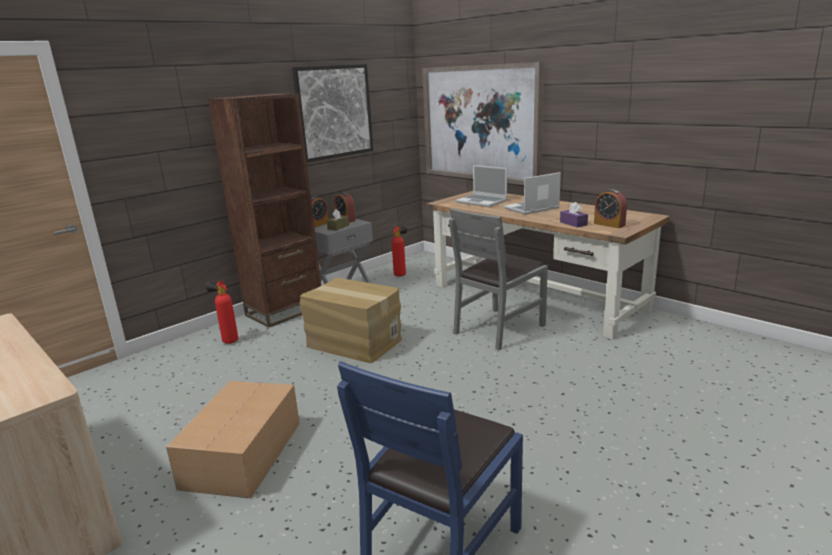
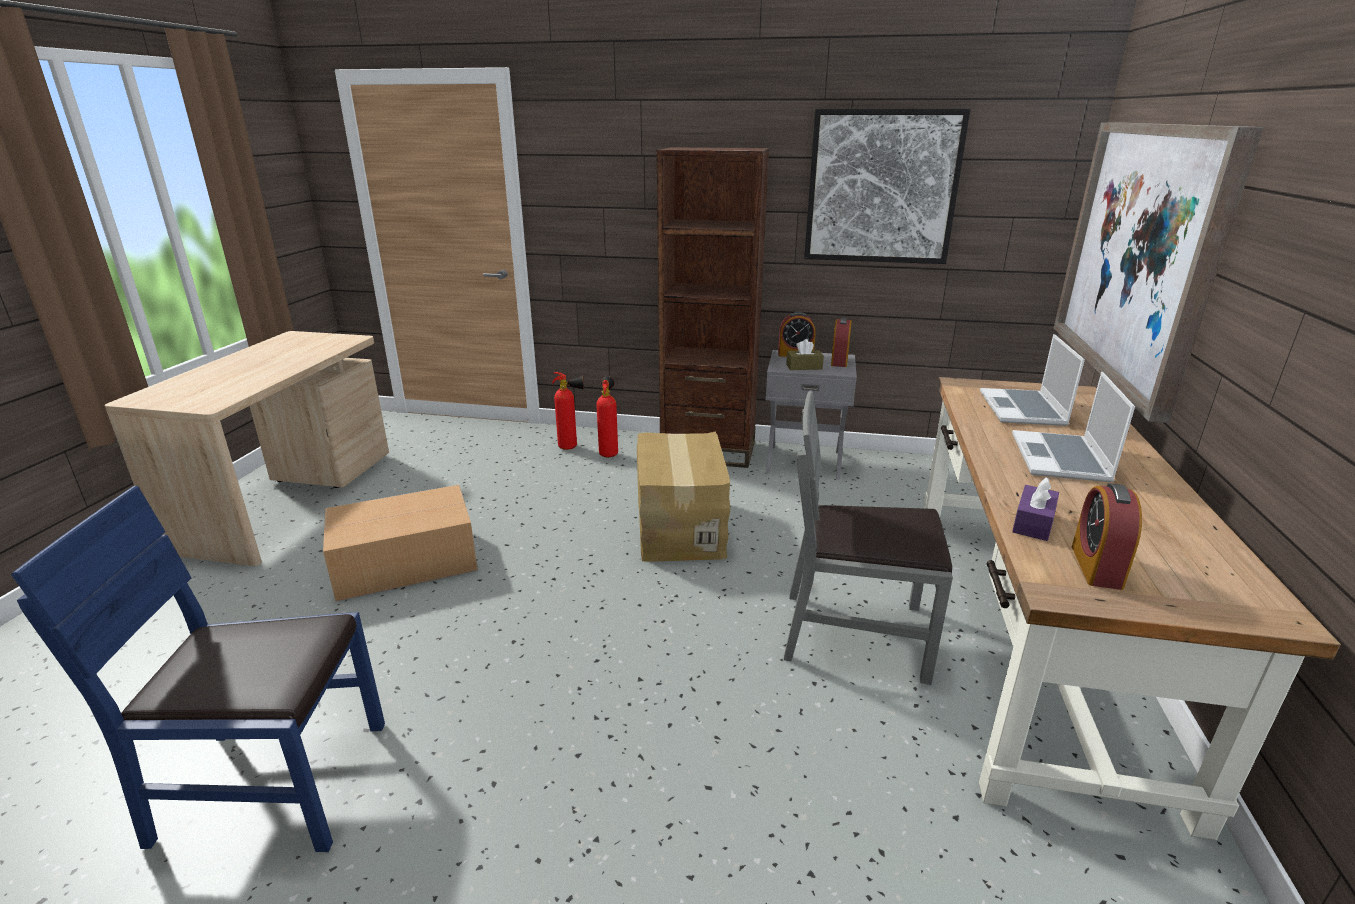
camera: 55 degrees right, 5 degrees up
fire extinguisher [392,225,407,277] -> fire extinguisher moved to [552,372,584,450]
laptop [504,172,561,214] -> laptop turned 105 degrees counterclockwise [1012,372,1135,482]

